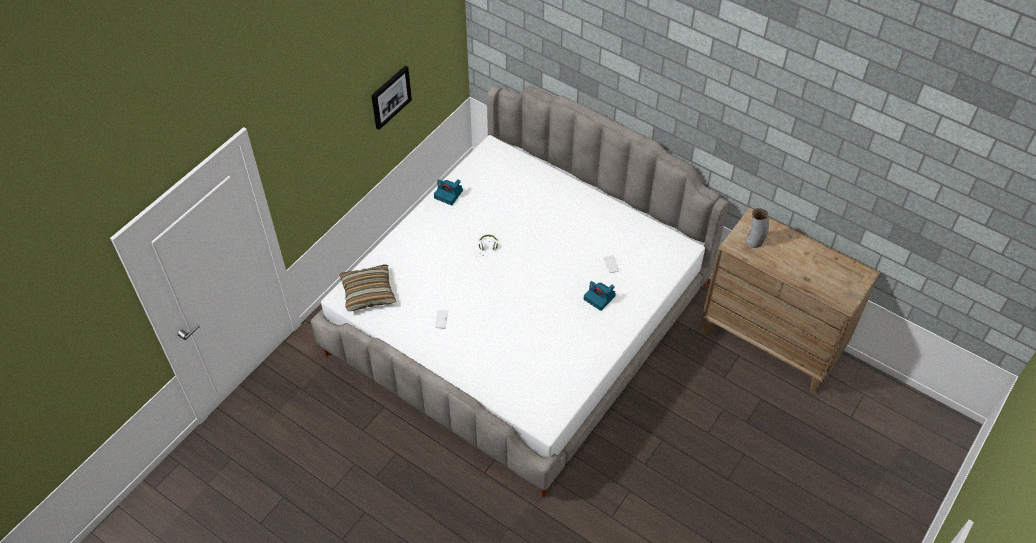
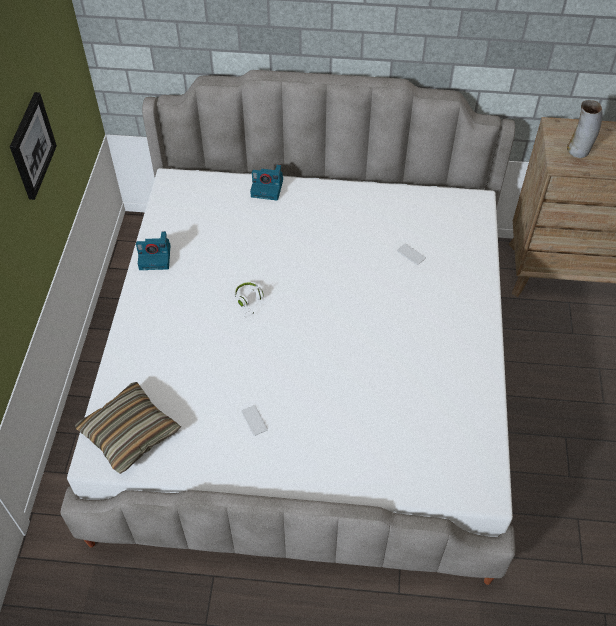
camera: 30 degrees left, 0 degrees up
camera [584,281,616,311] -> camera moved to [250,164,283,201]

